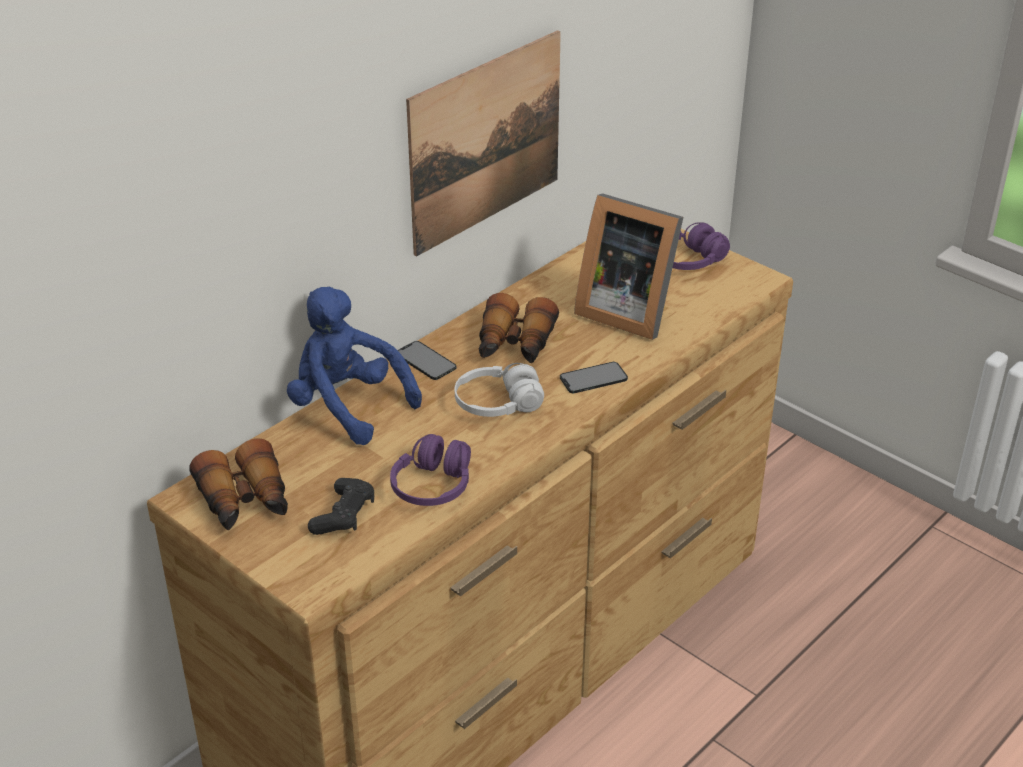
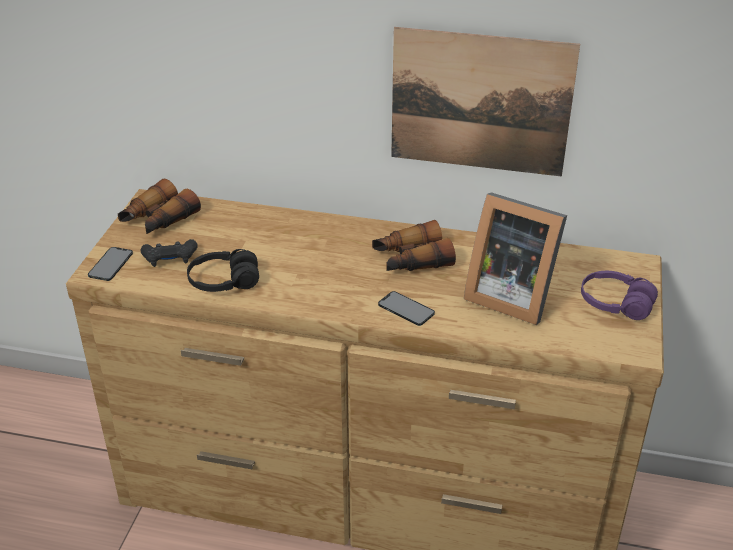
camera: 60 degrees right, 0 degrees up
blue plush toy [287,287,422,445] -> none
purple headphones [390,434,471,506] -> black headphones [187,249,259,292]
phone [398,341,457,380] -> phone moved to [88,247,133,281]
white headphones [455,363,544,417] -> none
picture frame [574,193,683,340] -> picture frame turned 60 degrees counterclockwise [464,192,567,325]

